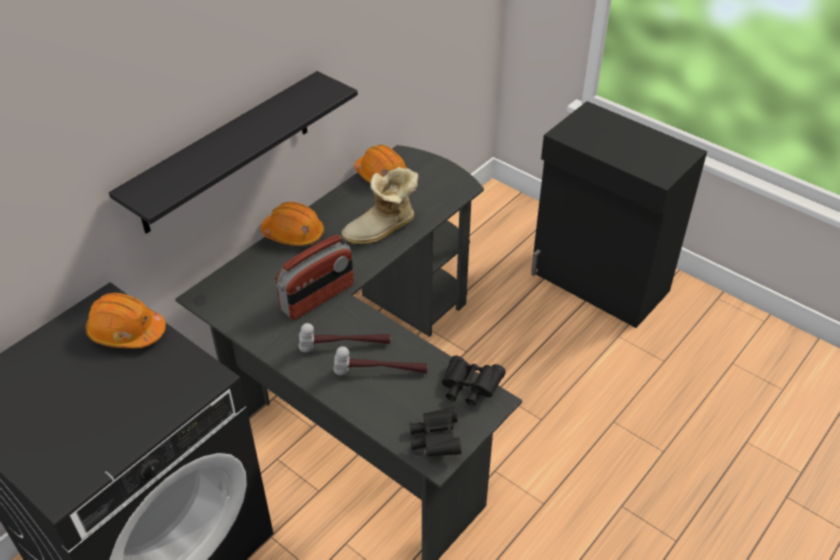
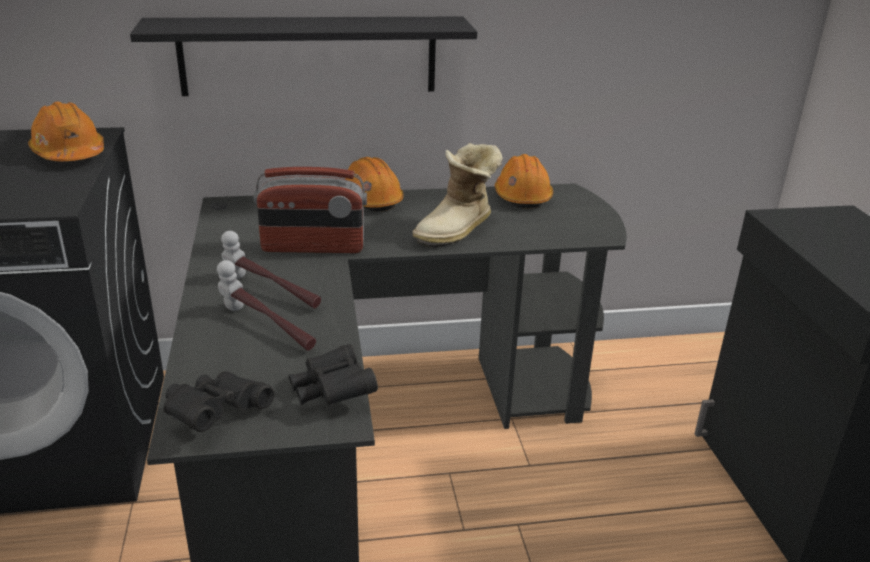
camera: 40 degrees right, 15 degrees down
boot [341,167,418,245] -> boot turned 60 degrees counterclockwise [413,143,503,248]

